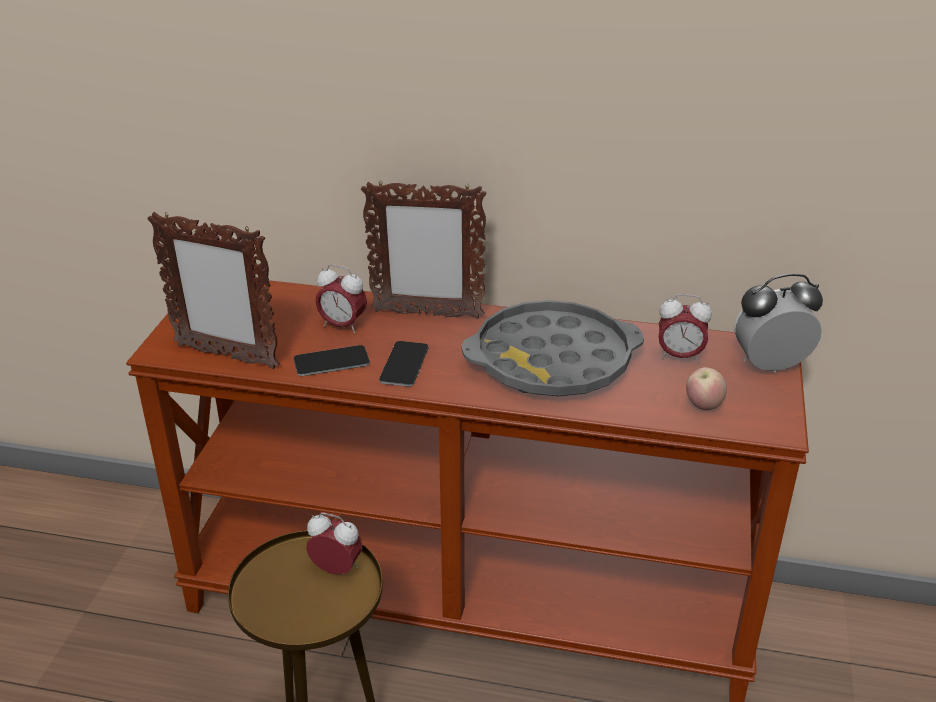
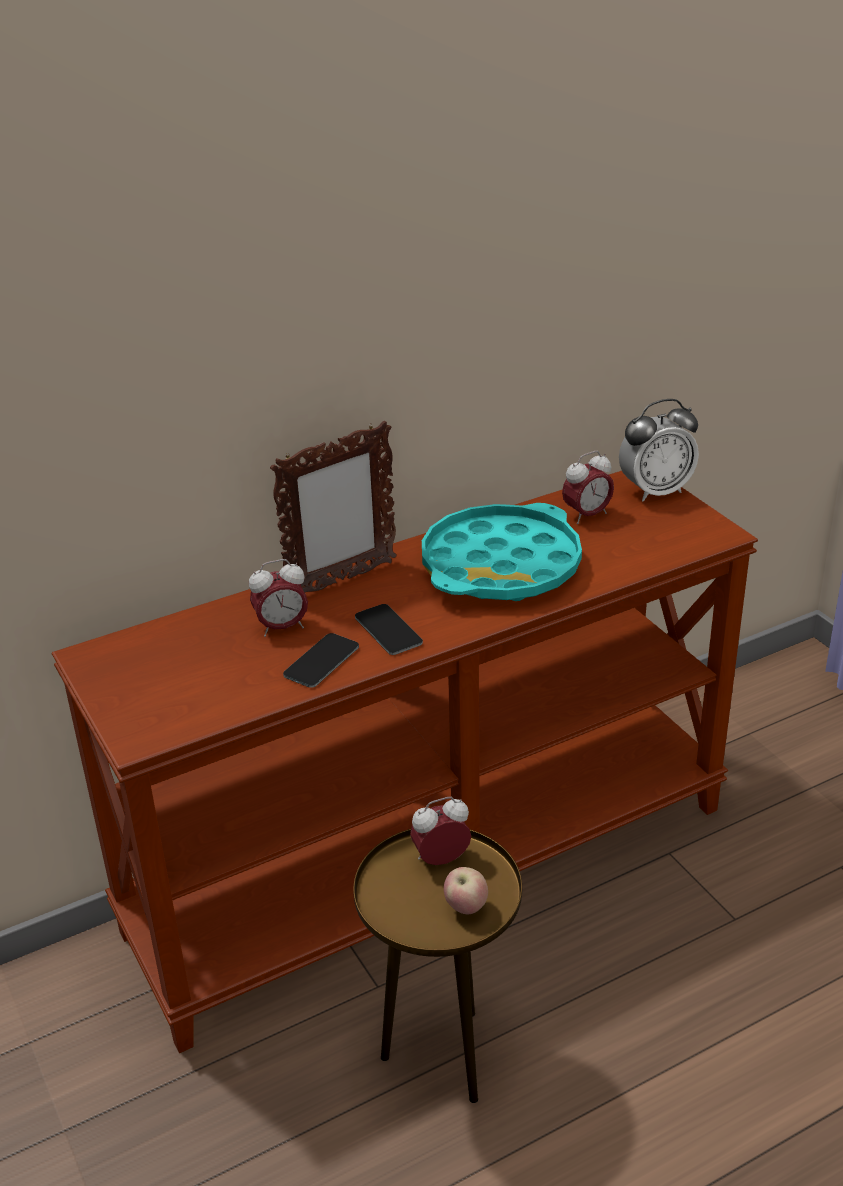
camera: 40 degrees left, 0 degrees up
picture frame [147,212,280,369] -> none
grey tray [461,300,644,396] -> turquoise tray [422,503,582,601]
apple [686,367,727,410] -> apple moved to [444,867,488,914]
alarm clock [734,274,823,373] -> alarm clock turned 150 degrees counterclockwise [619,399,699,502]

